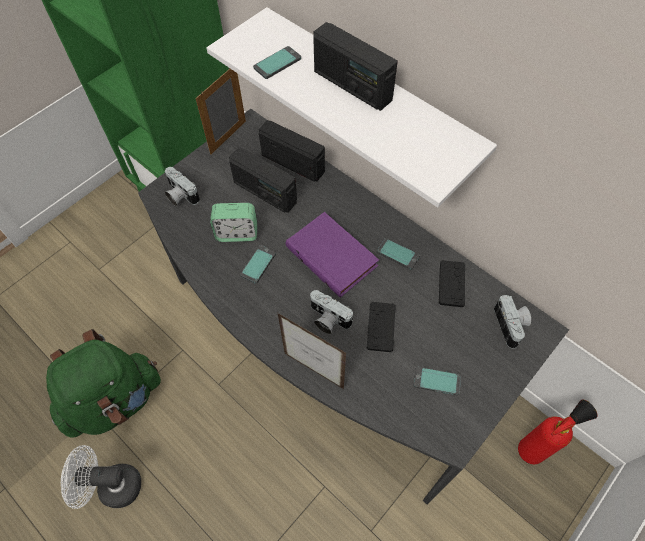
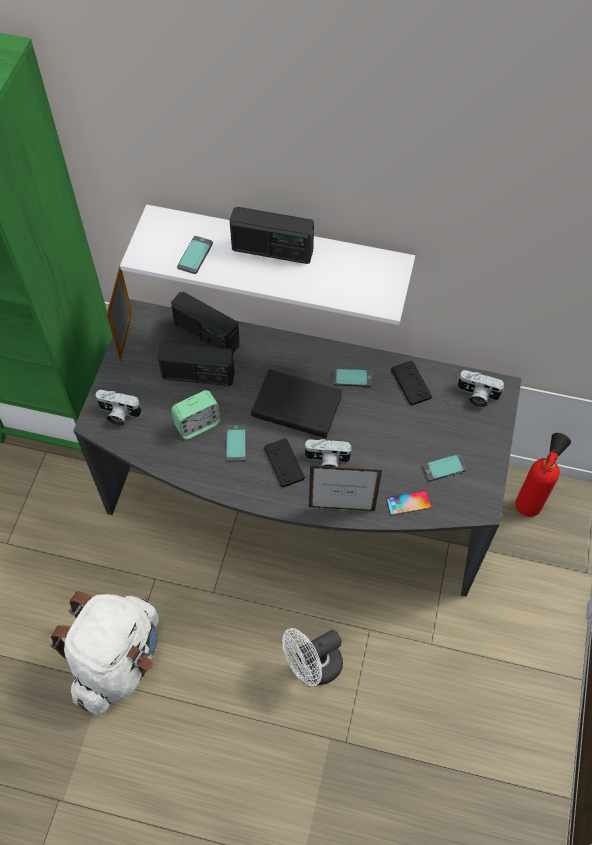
camera: 30 degrees left, 0 degrees up
green backpack [46,329,161,438] -> white backpack [50,591,159,715]
white fan [61,445,141,509] -> white fan moved to [282,628,343,686]
radio [259,120,325,181] -> radio turned 150 degrees counterclockwise [171,292,240,353]
purple book [286,212,379,298] -> black book [251,369,342,438]
black game controller [367,302,396,352] -> black game controller moved to [264,438,305,487]
camera [494,295,531,349] -> camera turned 150 degrees clockwise [457,370,504,408]
none -> phone [386,491,431,515]

